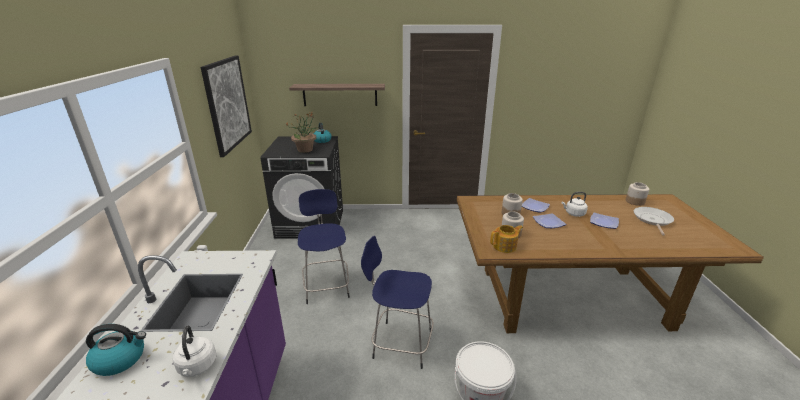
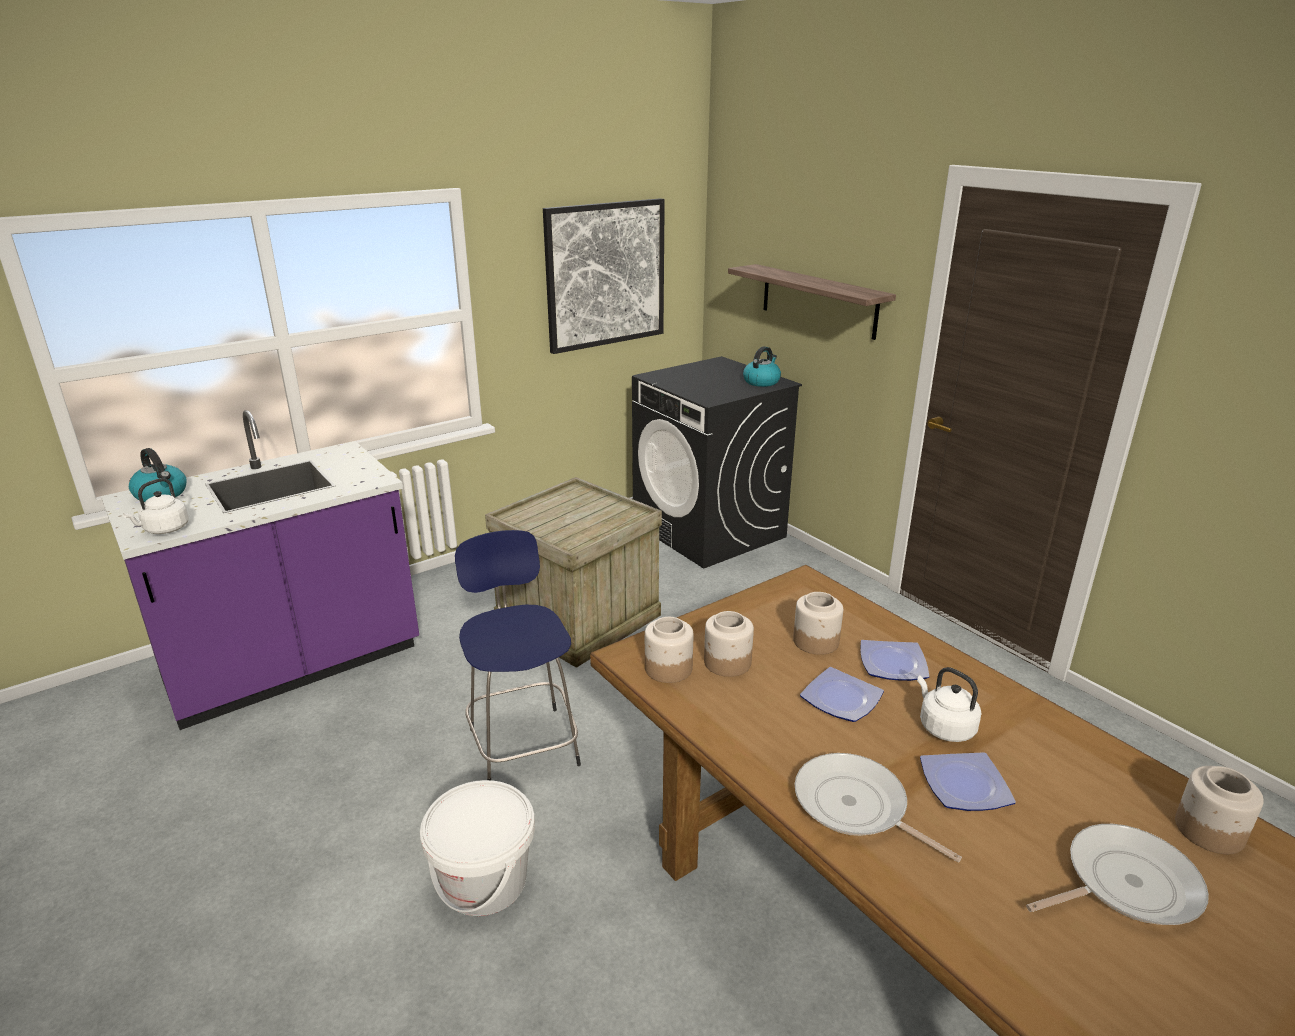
camera: 55 degrees right, 0 degrees up
potted plant [286,112,319,153] -> none
blue stool [298,189,350,304] -> crate [485,477,662,668]
teapot [490,225,523,253] -> jar [645,617,694,683]
none -> frying pan [794,753,962,862]

